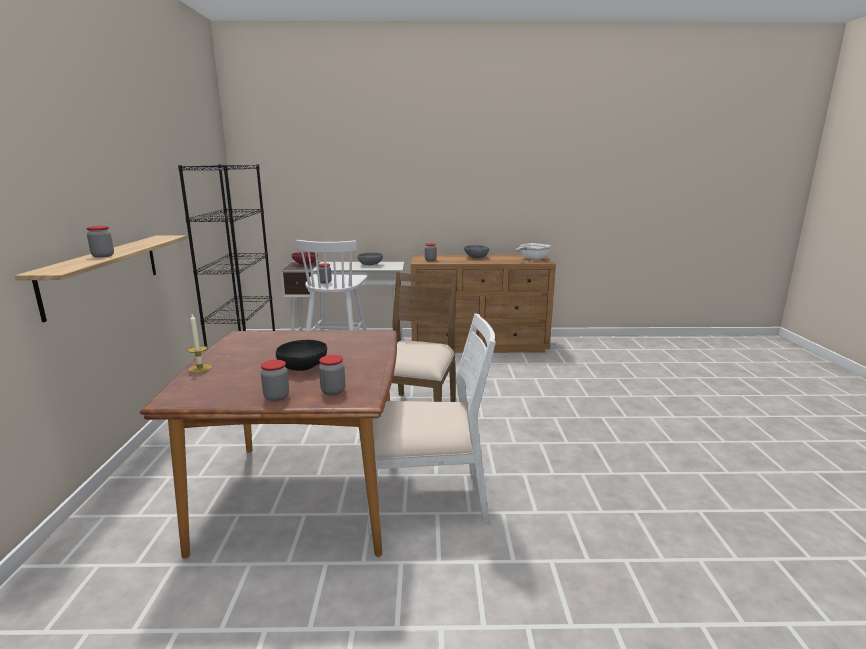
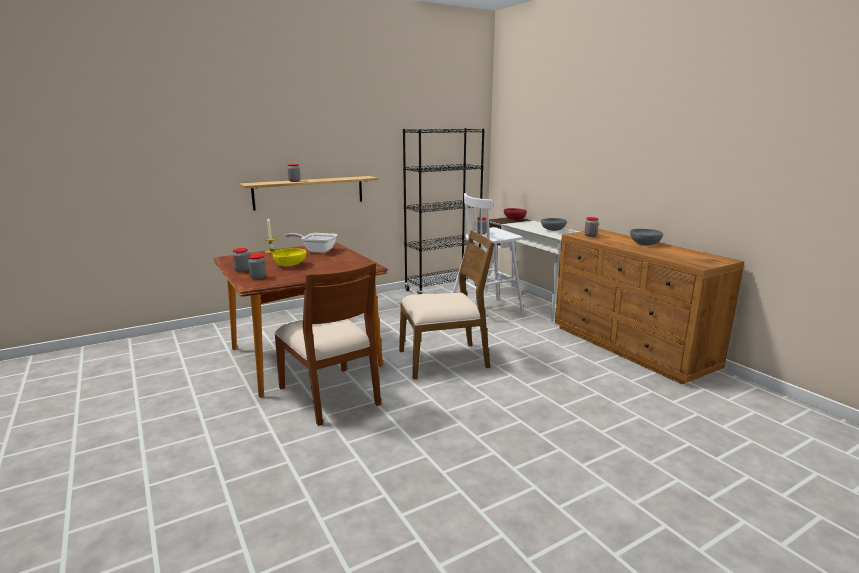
camera: 60 degrees right, 0 degrees up
black bowl [276,340,327,371] -> yellow bowl [273,248,306,266]
white chair [368,313,496,535] -> brown chair [274,262,381,426]
frying pan [516,243,551,260] -> frying pan moved to [285,233,337,253]

